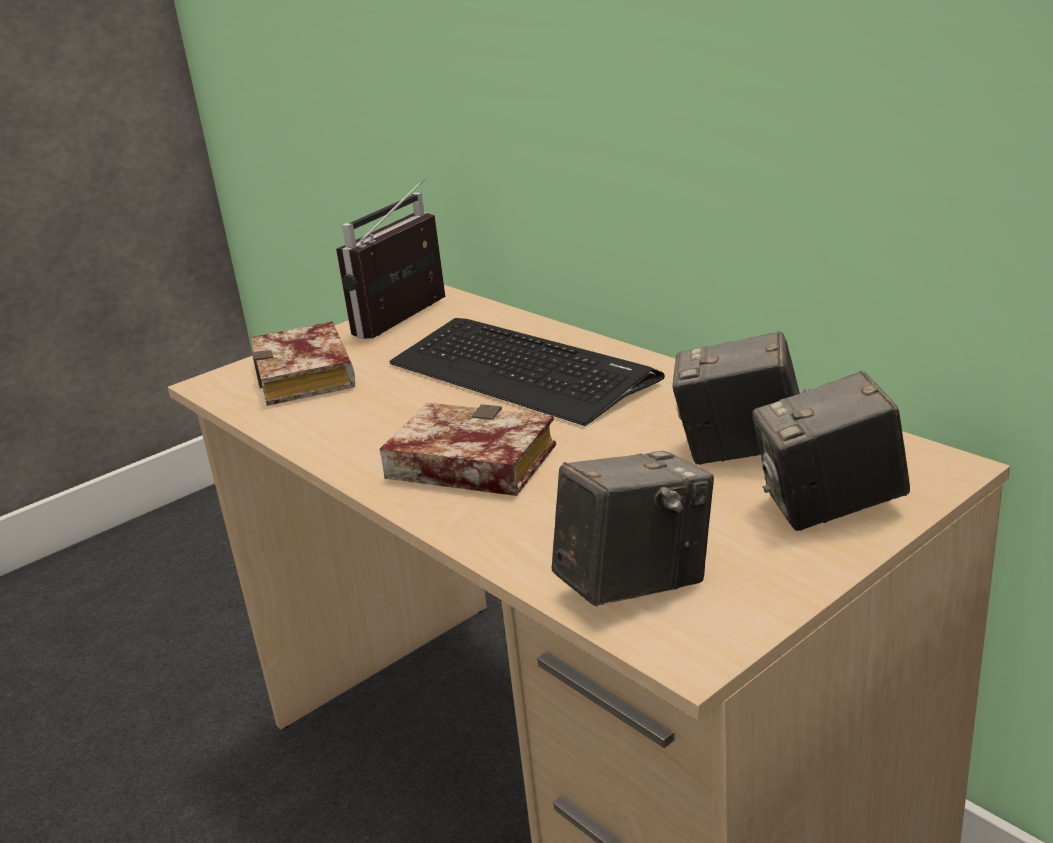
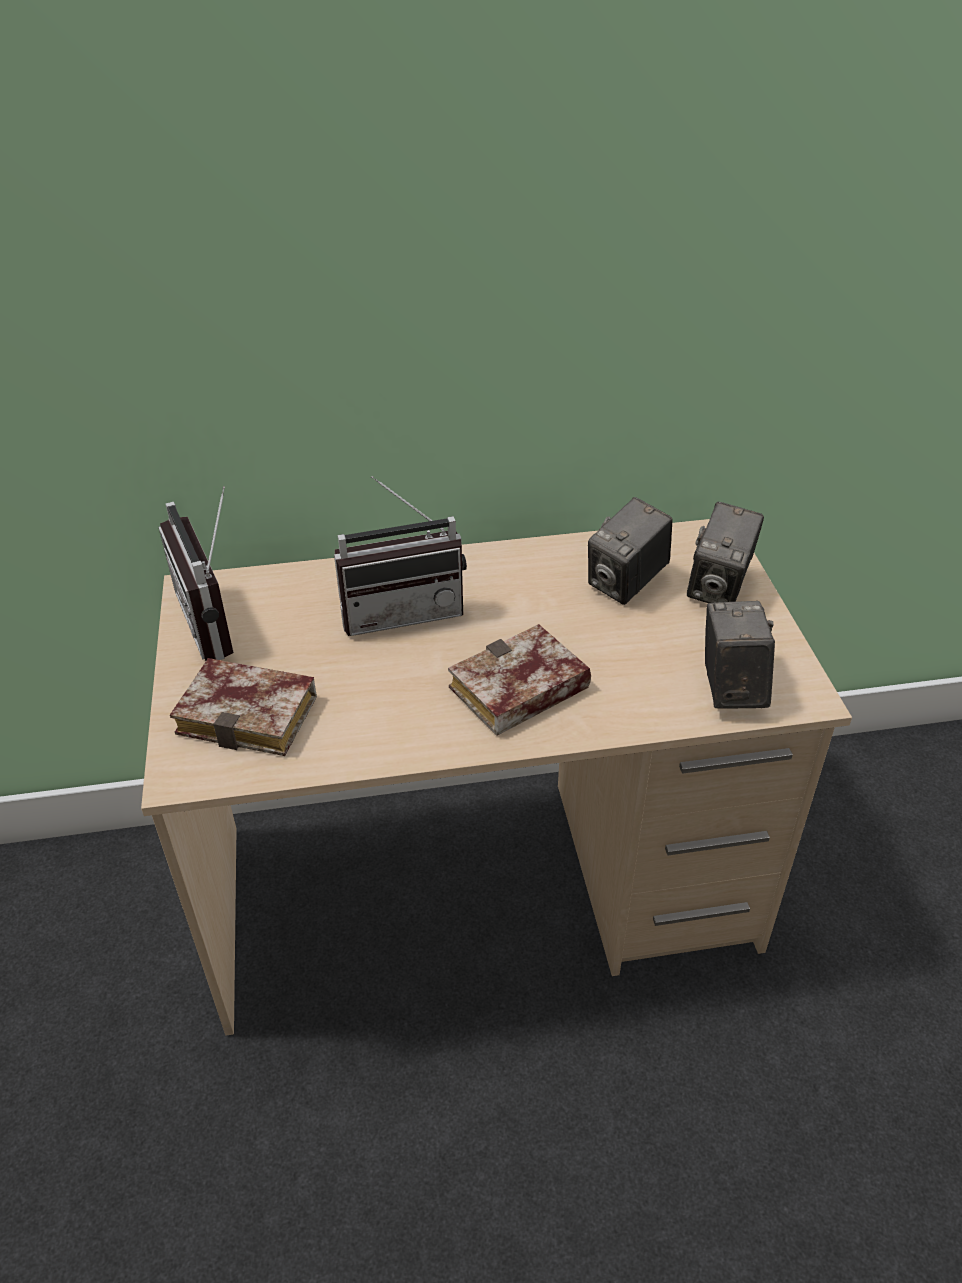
camera: 60 degrees left, 15 degrees up
keyboard [389,318,665,426] -> radio [334,476,467,636]

